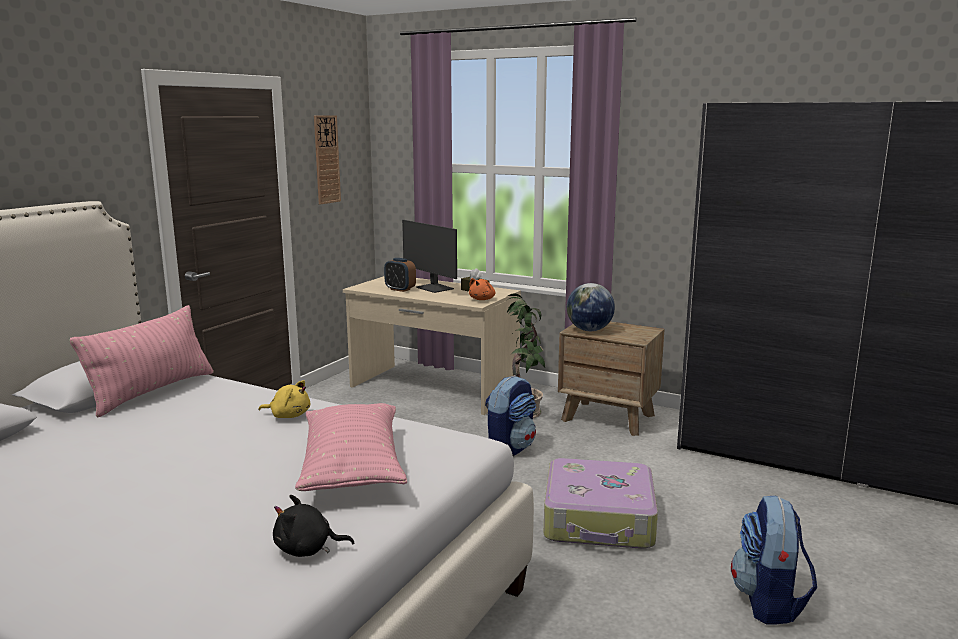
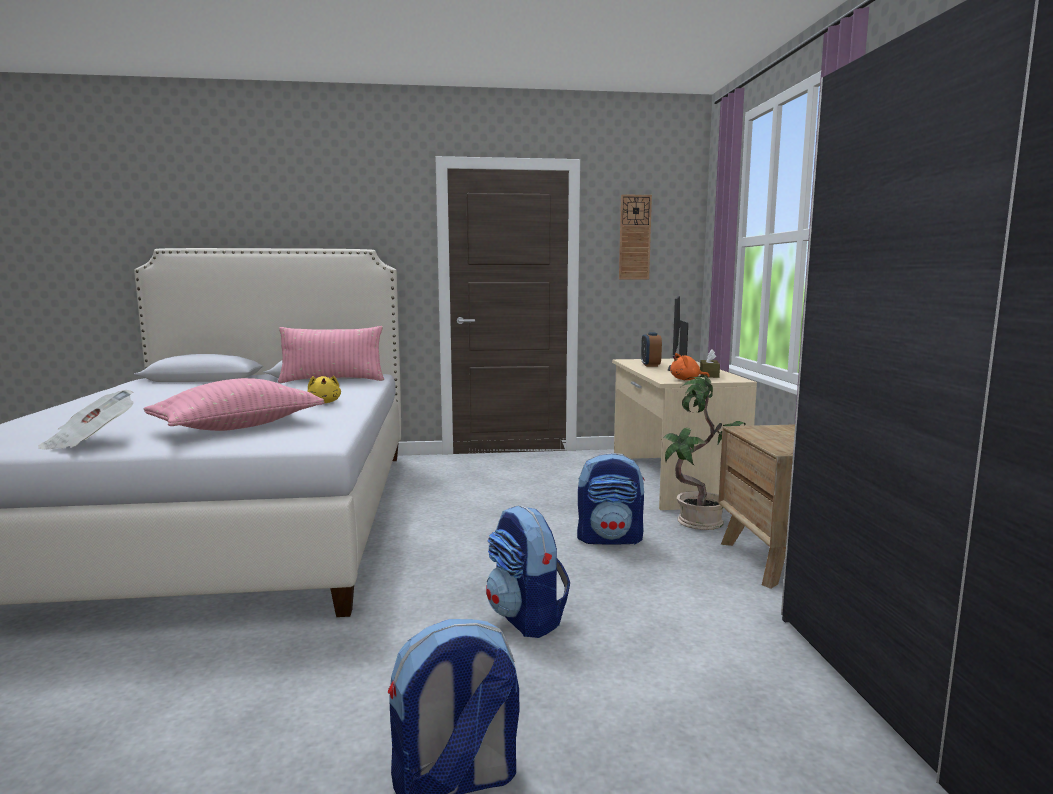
camera: 55 degrees right, 5 degrees down
black plush toy [273,495,354,557] -> newspaper [39,390,133,450]
suitcase [544,458,658,549] -> backpack [486,505,570,638]
globe [567,283,615,331] -> none

